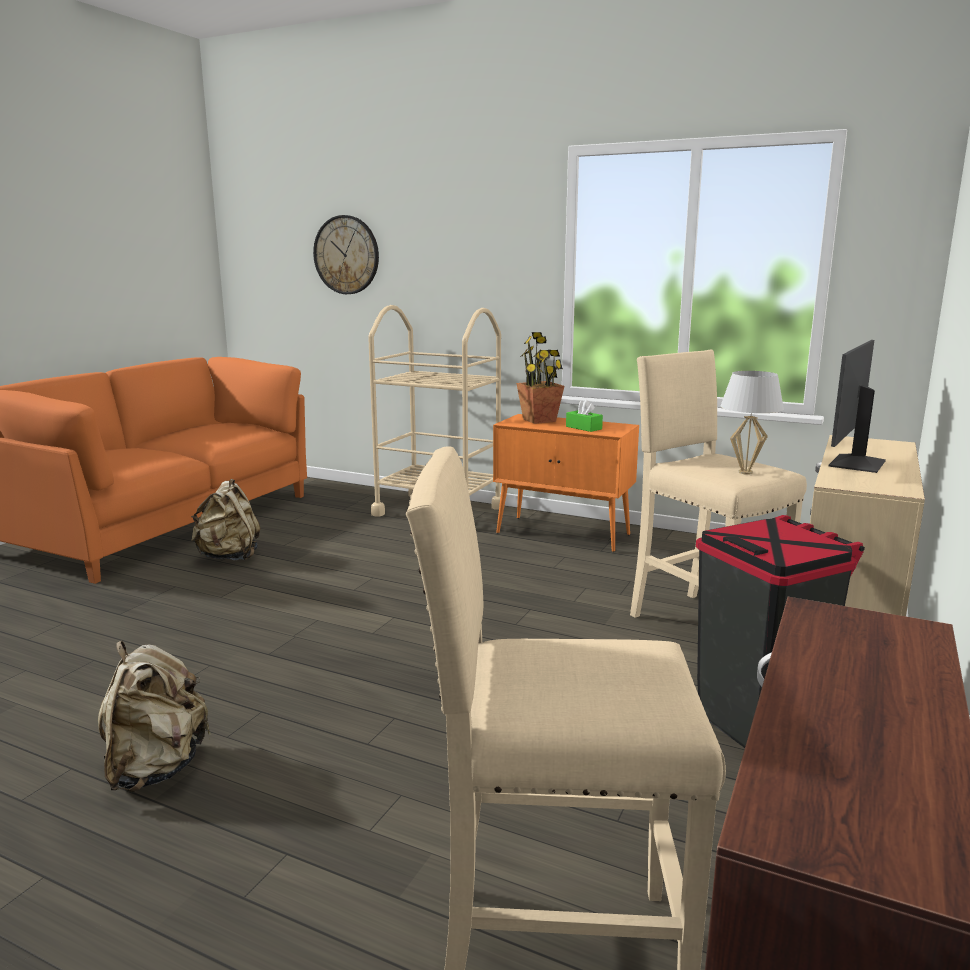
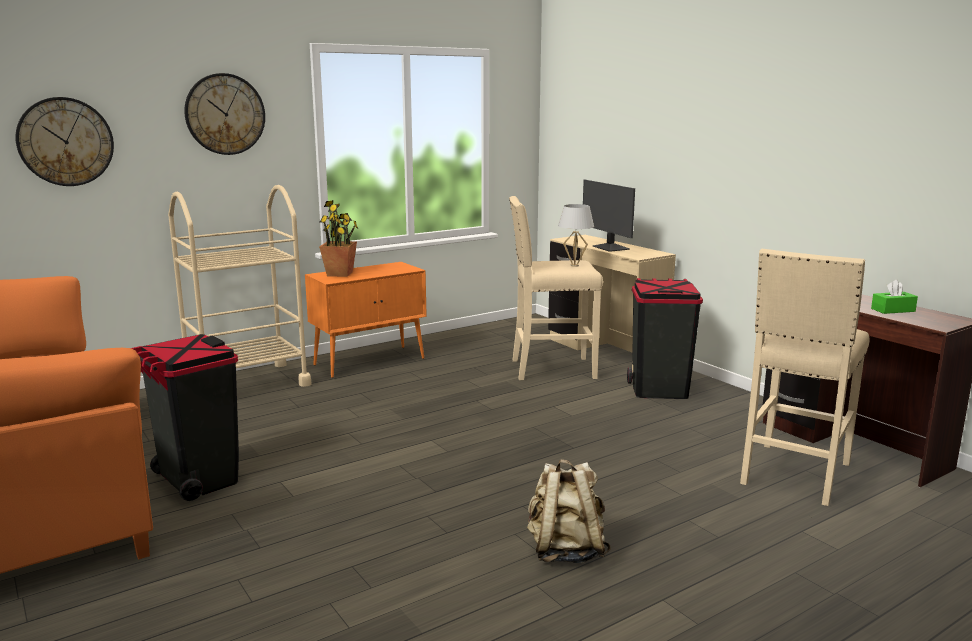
camera: 60 degrees left, 0 degrees up
beige backpack [191,479,261,560] -> black trash can [131,334,239,501]
green tissue box [566,400,603,432] -> green tissue box moved to [871,280,918,314]
none -> wall clock [184,73,265,155]

